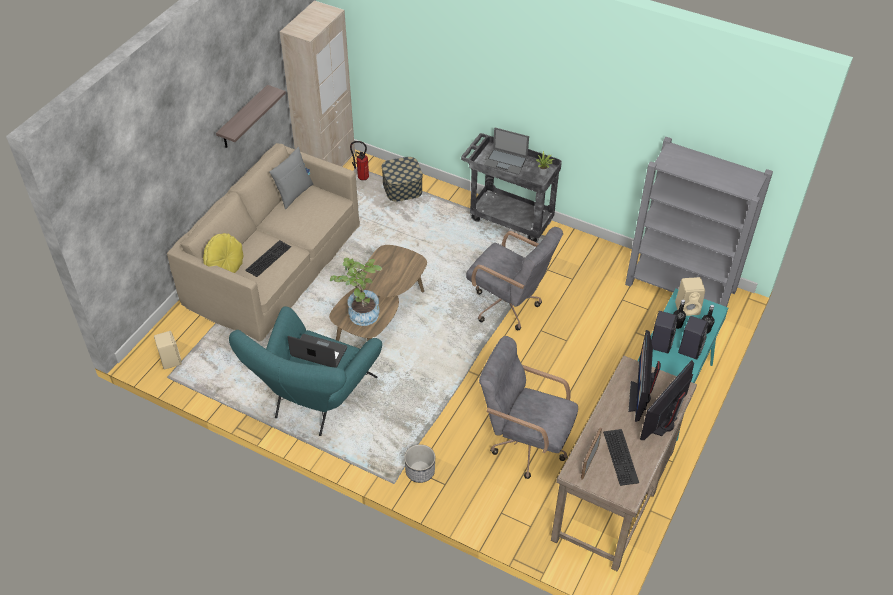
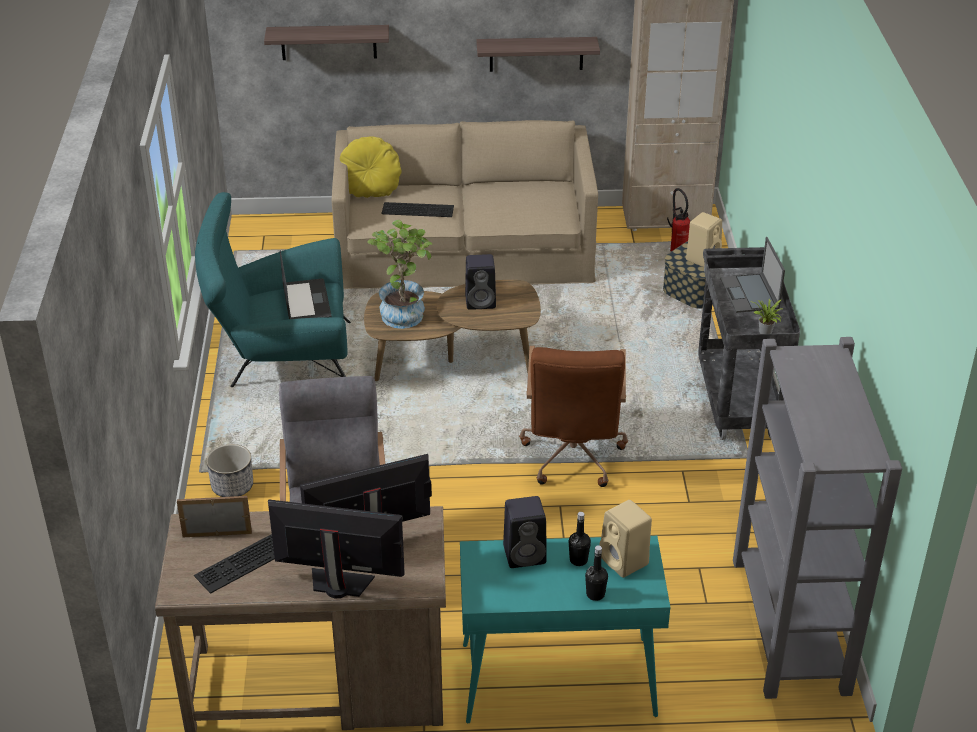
camera: 60 degrees right, 10 degrees down
beige speaker [154,331,182,369] -> beige speaker moved to [686,212,722,267]
grey pillow [269,147,313,209] -> none
grey office chair [466,227,563,330] -> brown office chair [519,346,628,487]
black speaker [678,316,709,359] -> black speaker moved to [465,254,496,310]
none -> shelf [264,25,389,60]

